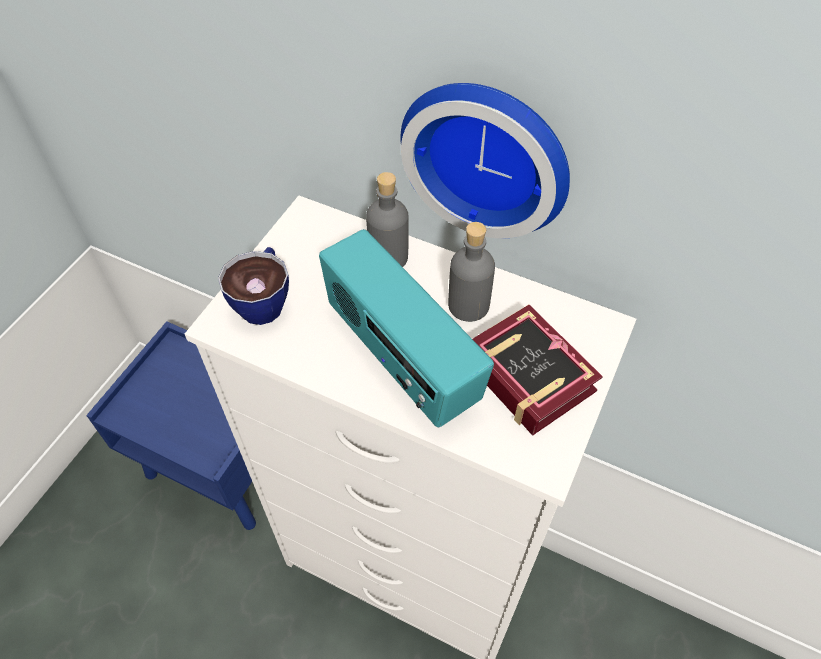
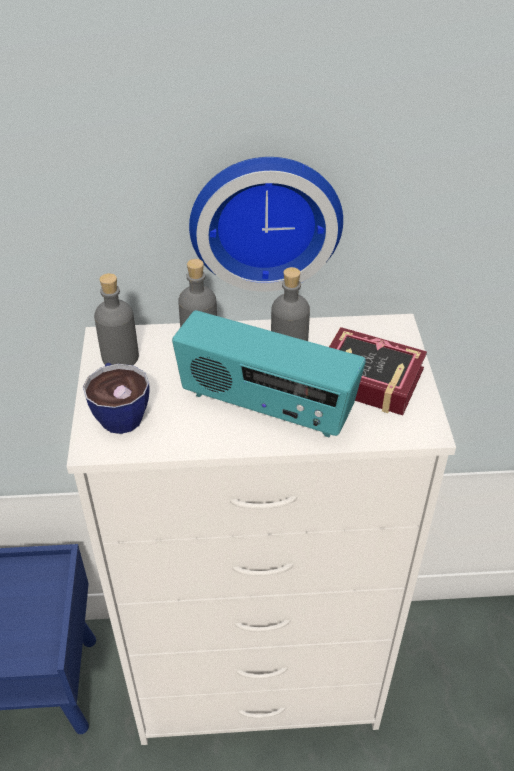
camera: 30 degrees left, 10 degrees down
none -> grey bottle [94,273,139,365]

